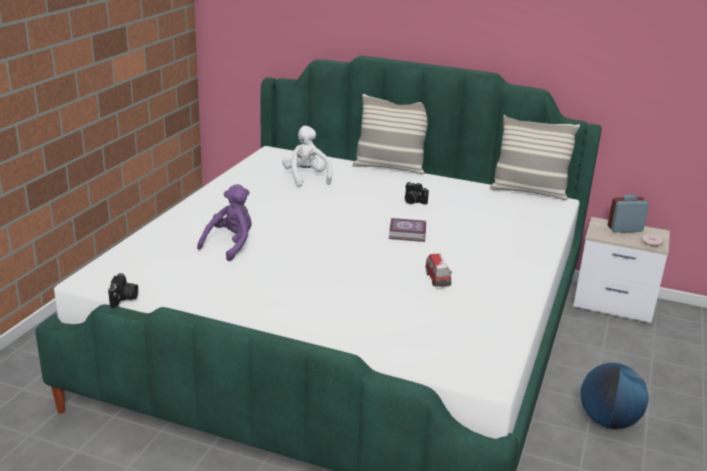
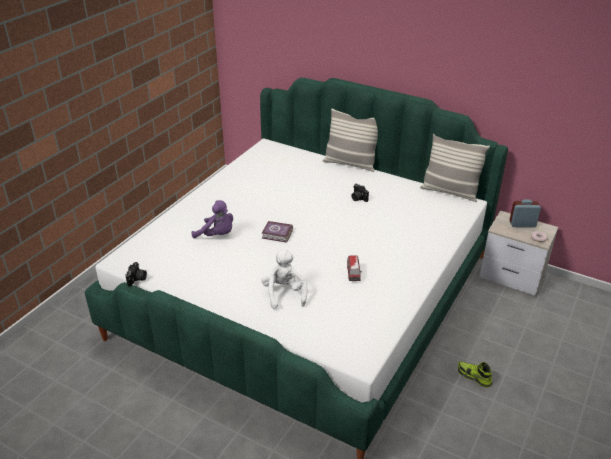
camera: 10 degrees right, 10 degrees up
purple plush toy [197,184,252,261] -> purple plush toy turned 75 degrees clockwise [192,200,233,239]
white plush toy [282,126,332,186] -> white plush toy moved to [261,249,308,309]
book [389,218,426,242] -> book moved to [262,221,293,243]
globe [580,363,649,429] -> shoe [458,361,492,388]

